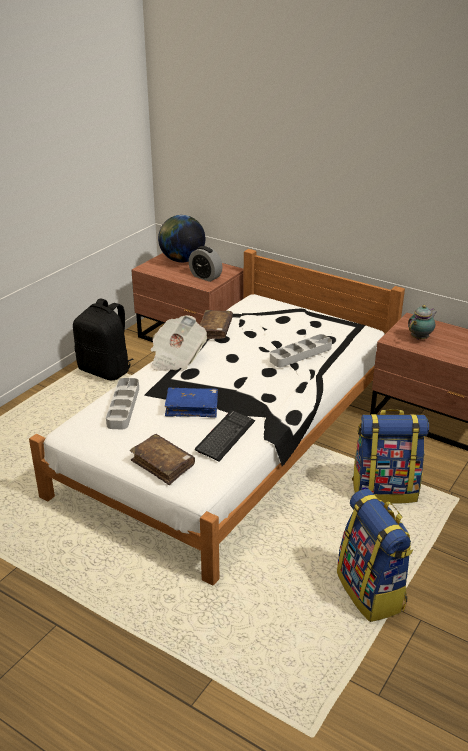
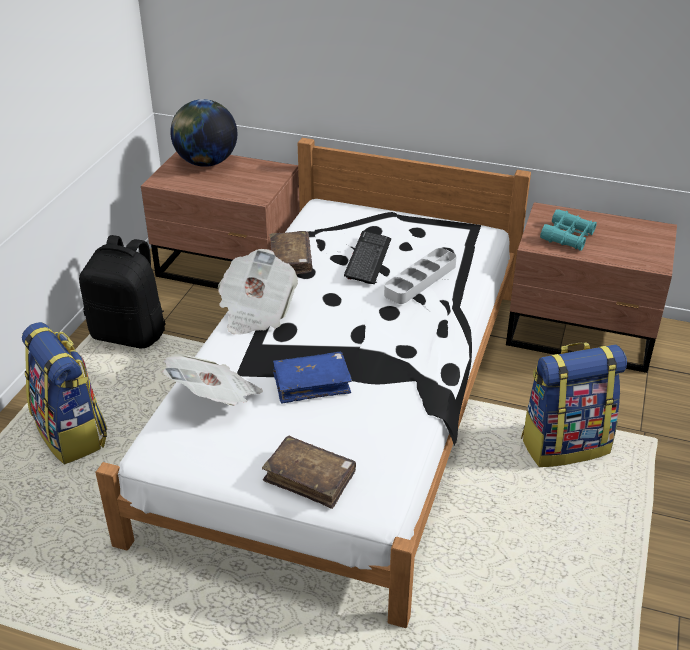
camera: 15 degrees left, 5 degrees up
grey tray [106,378,139,430] -> newspaper [162,354,263,406]
alarm clock [189,246,222,282] -> none
keyboard [195,410,255,461] -> keyboard moved to [344,231,391,284]
backpack [337,489,413,622] -> backpack moved to [22,322,107,464]
teapot [408,305,436,340] -> turquoise binoculars [540,209,597,251]

